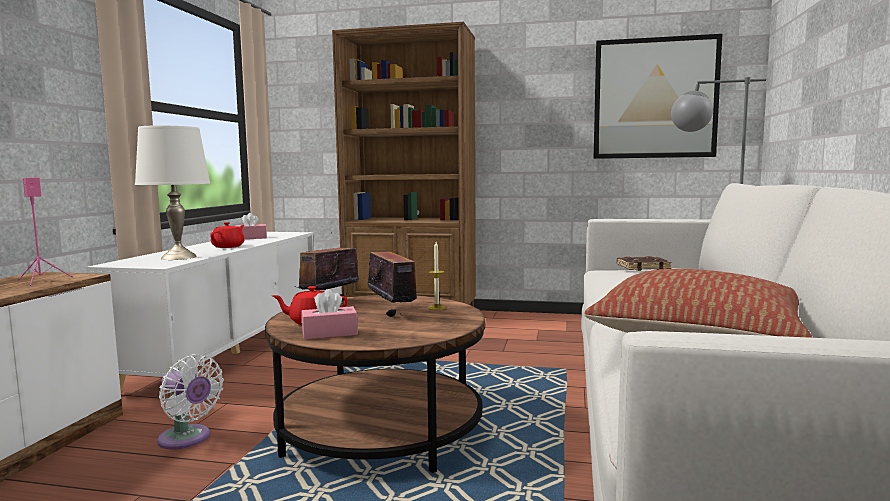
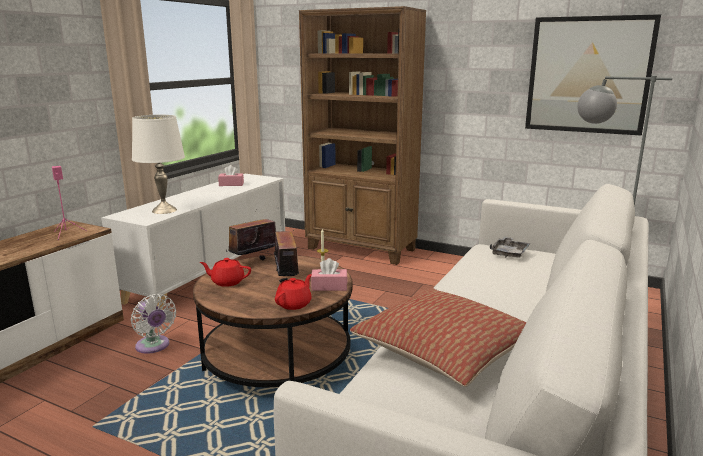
camera: 15 degrees right, 10 degrees up
red teapot [210,222,245,248] -> red teapot moved to [275,274,312,310]
pink tissue box [301,289,358,340] -> pink tissue box moved to [311,258,348,291]
brown book [617,256,672,271] -> grey tray [490,237,531,258]

